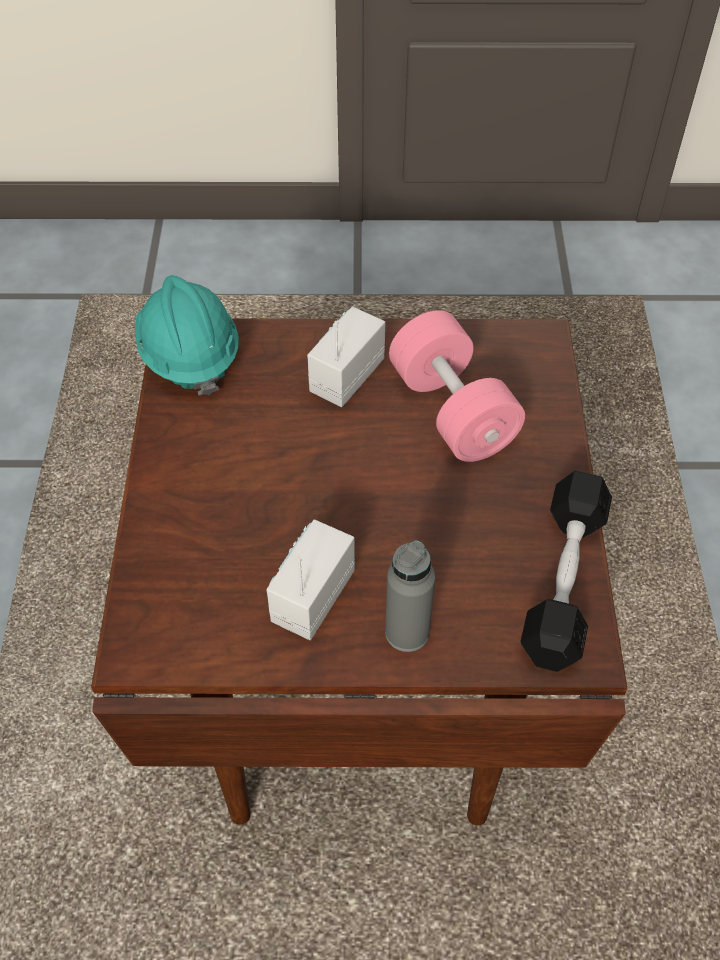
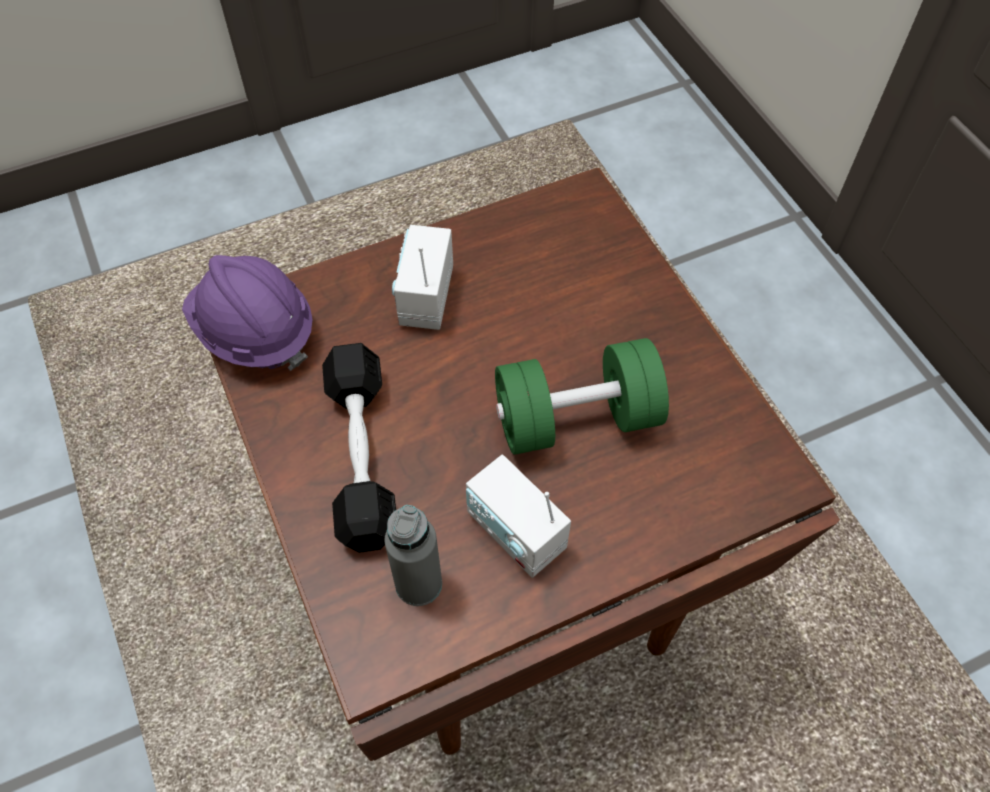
camera: 25 degrees left, 5 degrees up
turquoise hard hat [135,275,238,396] -> purple hard hat [182,255,313,371]
radio [266,519,355,640] -> radio turned 45 degrees counterclockwise [466,454,571,578]
grey bottle [385,540,435,652] -> grey bottle moved to [385,505,442,606]
pink dumbbell [389,310,525,462] -> none
black dumbbell [521,471,612,672] -> black dumbbell moved to [322,343,396,553]
none -> green dumbbell [495,338,669,455]

